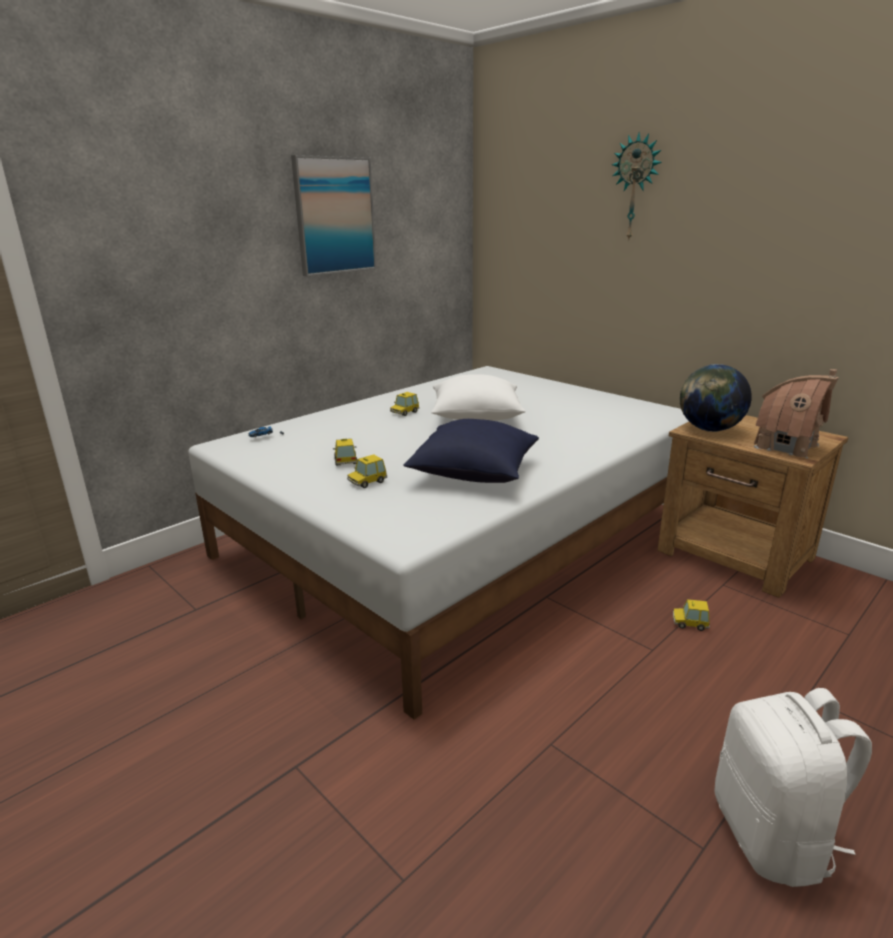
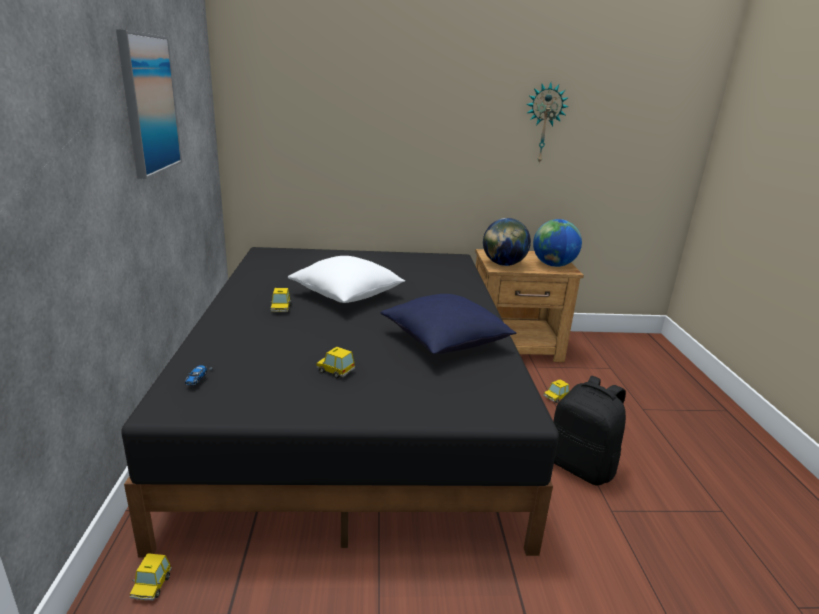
camera: 50 degrees left, 0 degrees up
white bed [188,366,689,720] -> black bed [121,247,559,558]
toy car [347,455,387,488] -> toy car moved to [130,553,172,600]
wall clock [612,132,662,241] -> wall clock moved to [526,83,569,163]
white backpack [714,688,872,887] -> none
toy house [754,369,839,458] -> globe [533,219,582,267]
none -> black backpack [553,376,626,486]

